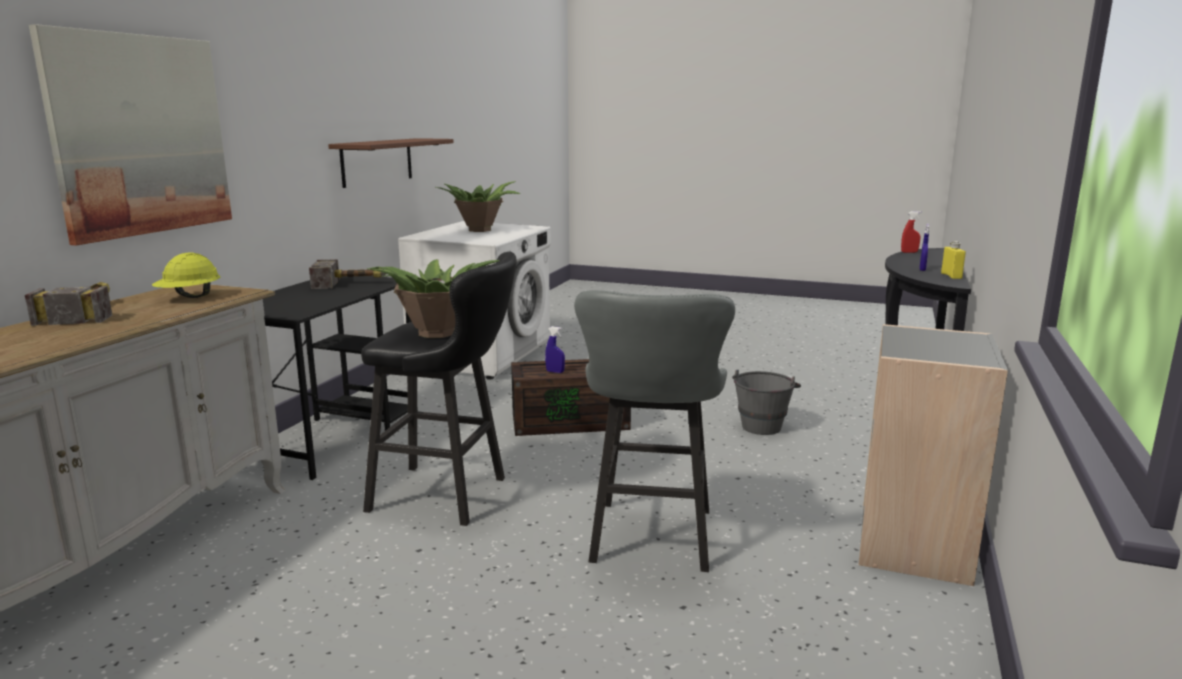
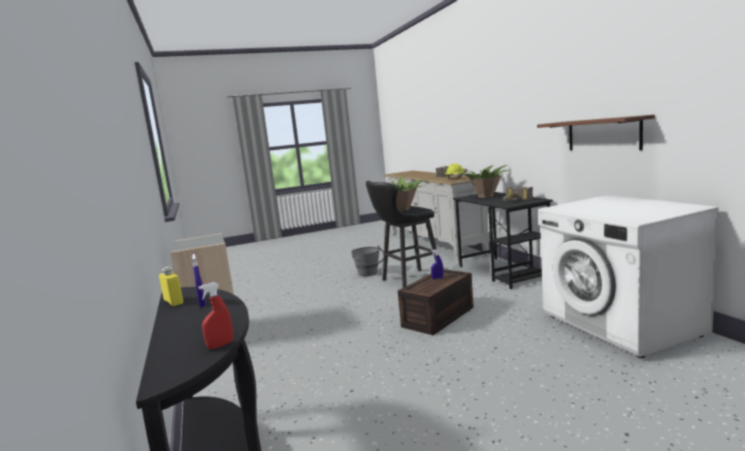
camera: 140 degrees right, 5 degrees down
picture [29,24,232,246] -> none
potted plant [436,181,520,232] -> potted plant moved to [459,165,509,198]
grey stool [574,290,735,572] -> none
grey bucket [732,370,801,435] -> grey bucket moved to [351,245,384,276]

